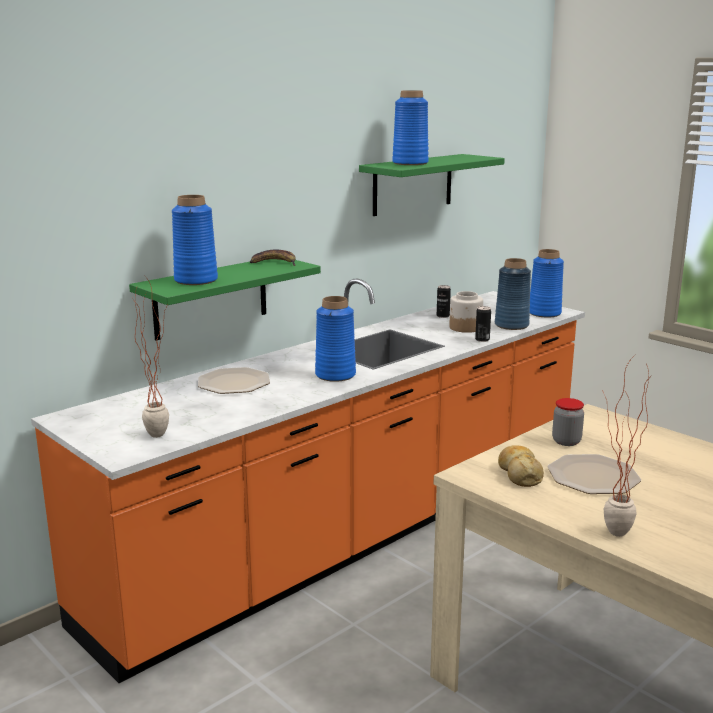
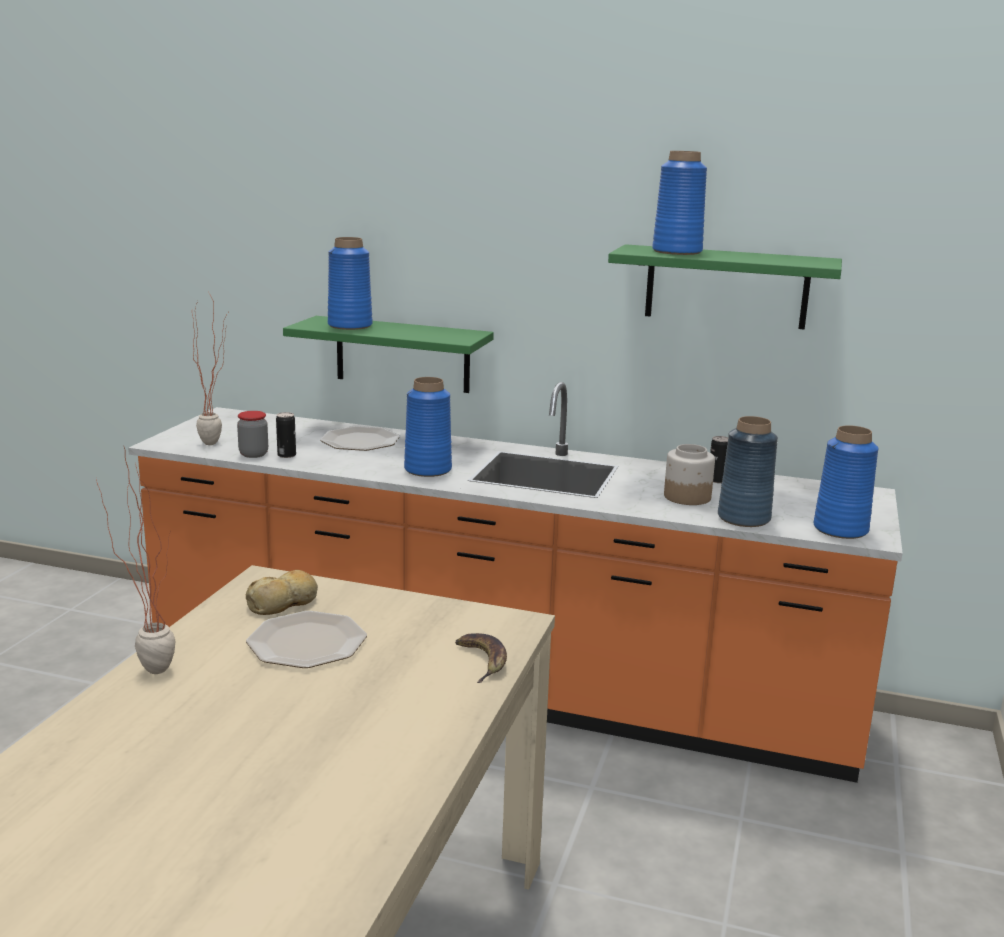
camera: 60 degrees right, 0 degrees up
banana [250,249,296,266] -> banana moved to [455,633,507,683]
can [475,306,491,342] -> can moved to [276,412,296,458]
jar [552,398,584,446] -> jar moved to [237,411,268,458]

